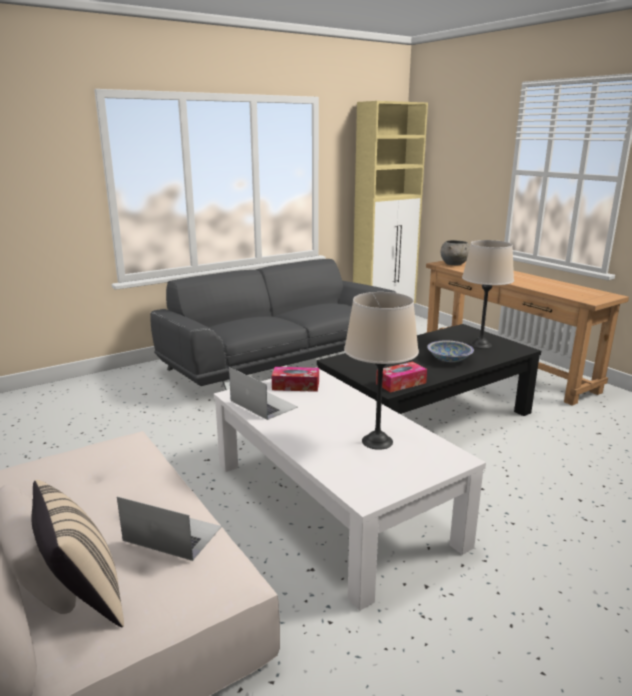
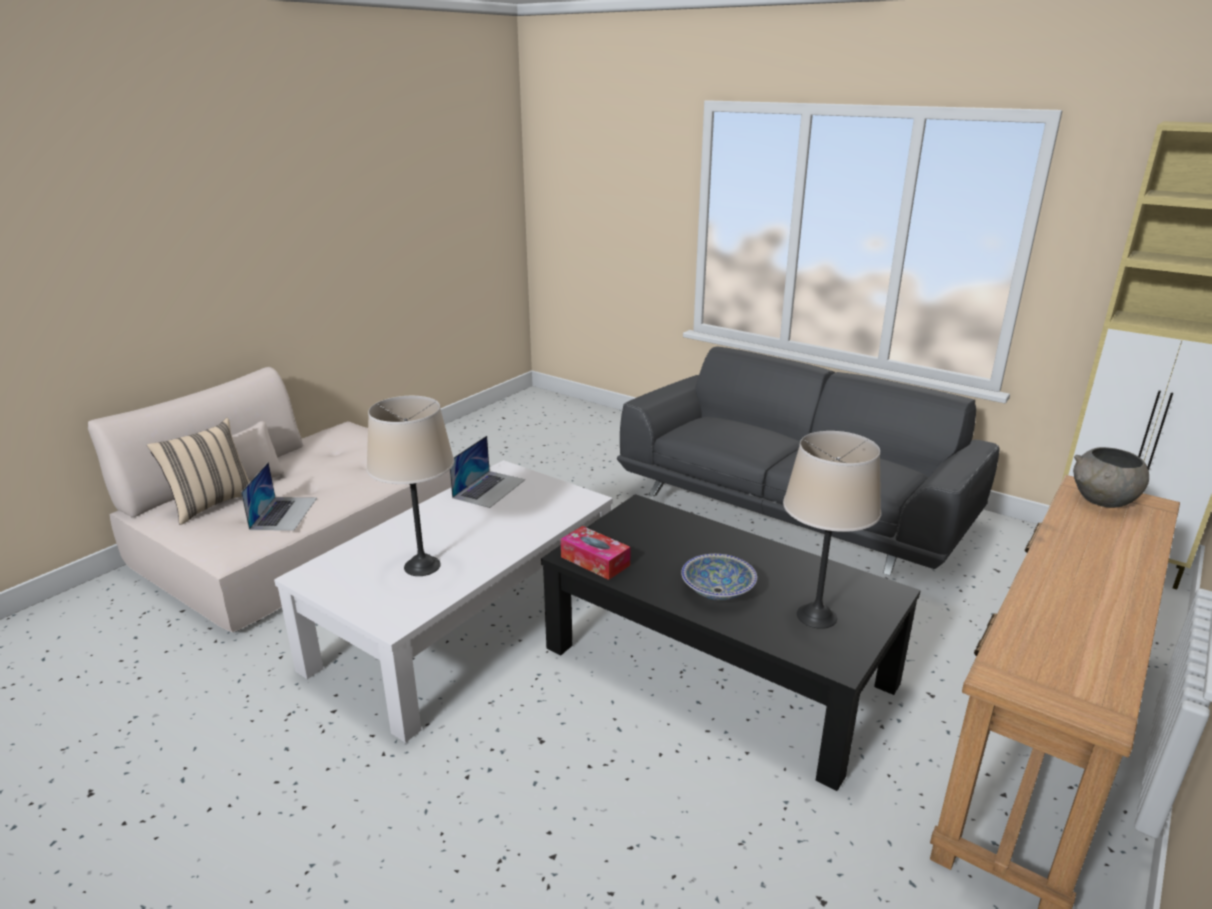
camera: 70 degrees right, 5 degrees up
tissue box [272,367,319,392] -> none

